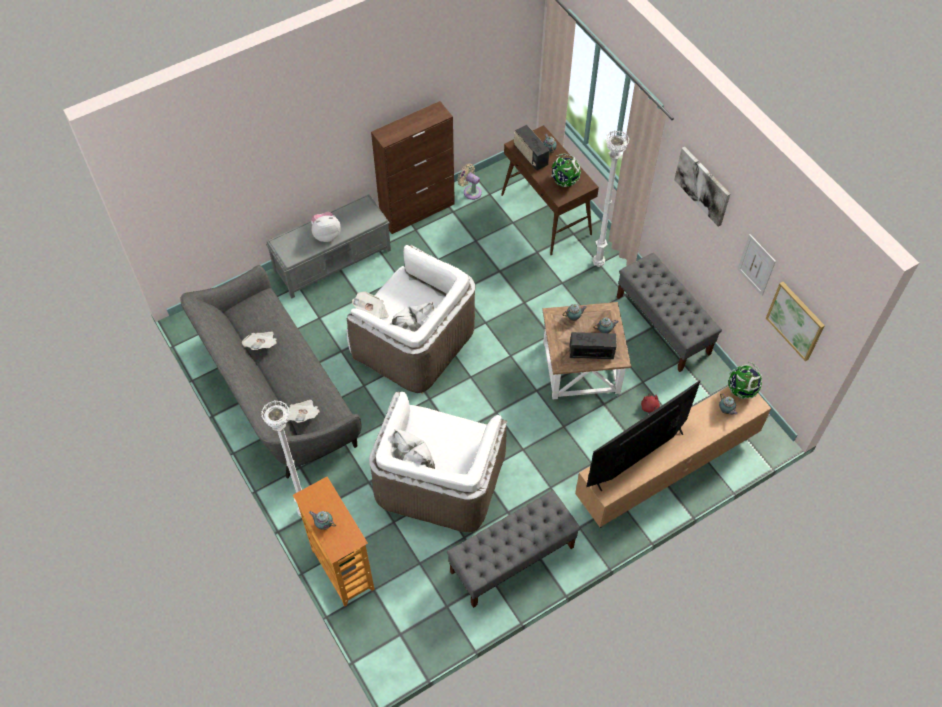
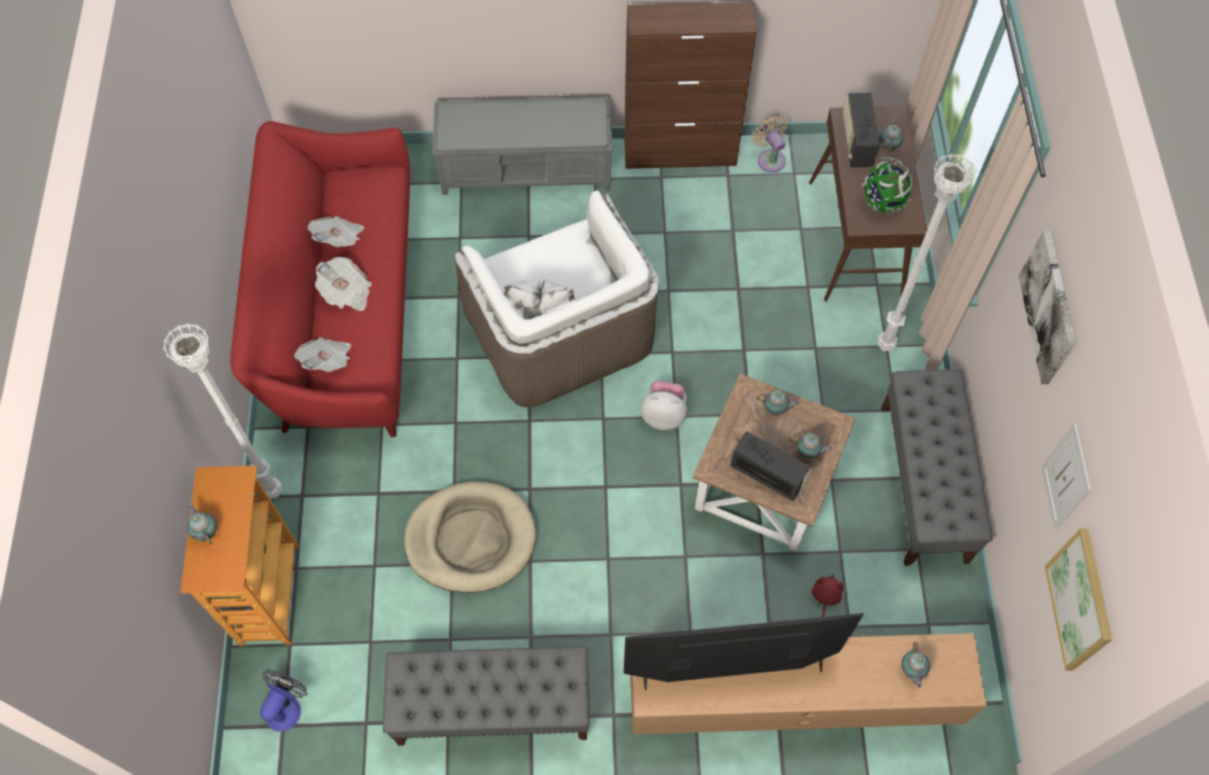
camera: 30 degrees right, 5 degrees up
grey sofa [180,265,361,478] -> red sofa [230,121,410,437]
plush toy [311,212,341,242] -> plush toy moved to [640,381,687,430]
newspaper [352,292,389,318] -> newspaper moved to [315,257,372,311]
white armchair [369,392,507,532] -> beige dog bed [404,481,536,593]
globe [729,362,762,399] -> none
none -> fan [260,670,307,732]

